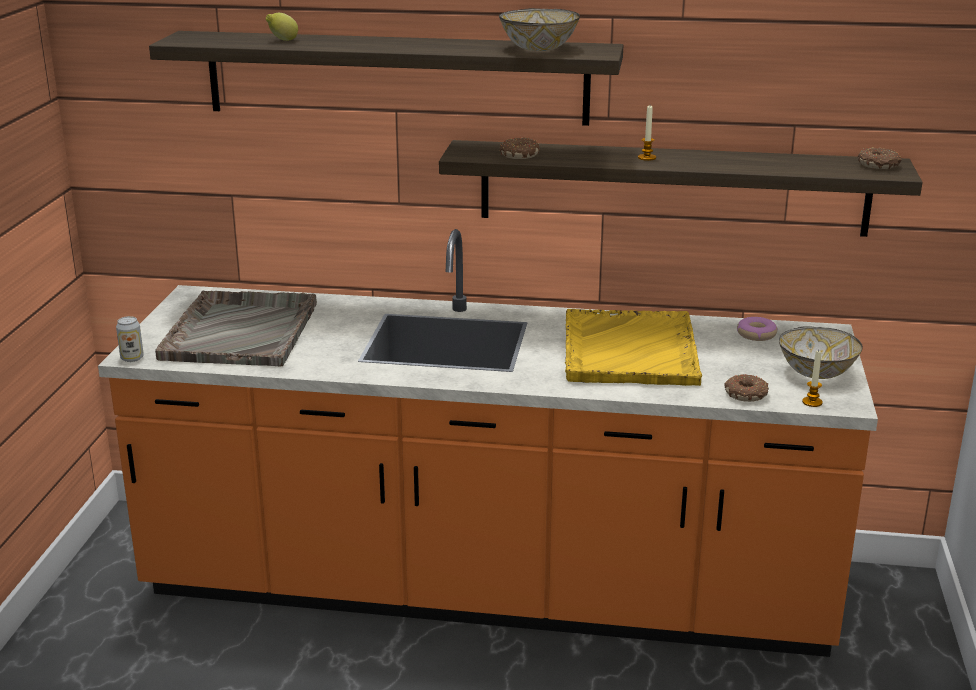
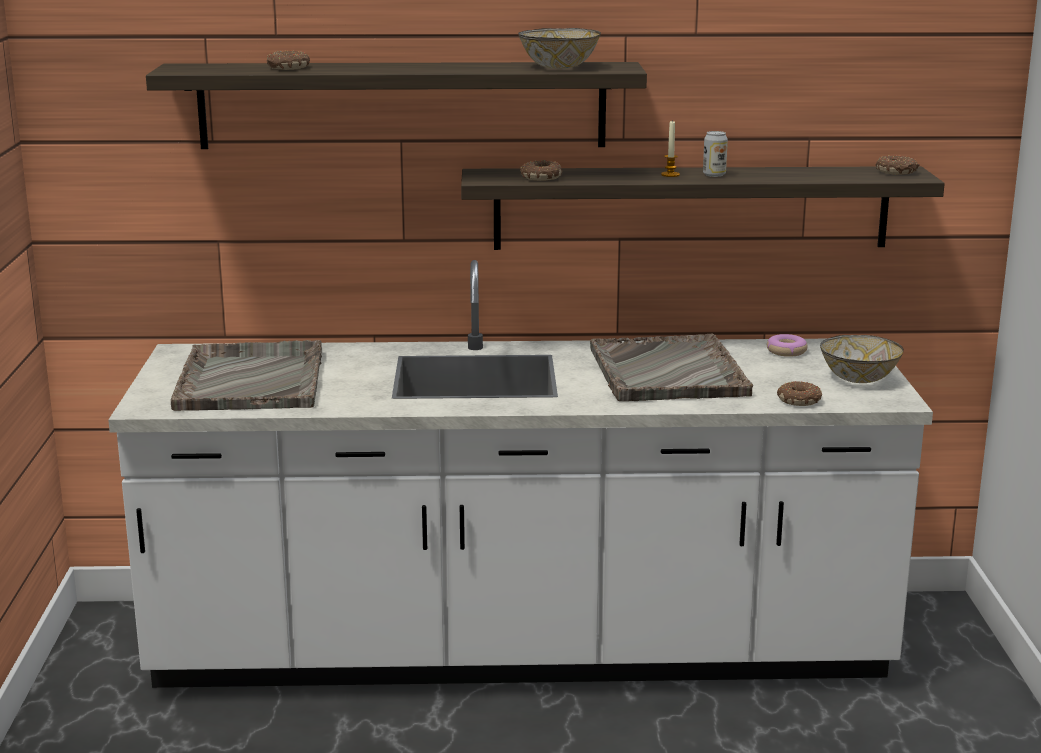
camera: 10 degrees left, 5 degrees down
orange counter [98,229,878,657] -> white counter [108,260,933,688]
can [116,316,144,362] -> can moved to [703,131,728,177]
lemon [266,13,298,41] -> donut [266,50,310,70]
yellow tray [565,309,702,386] -> grey tray [590,334,753,401]
candle [802,350,823,407] -> none

